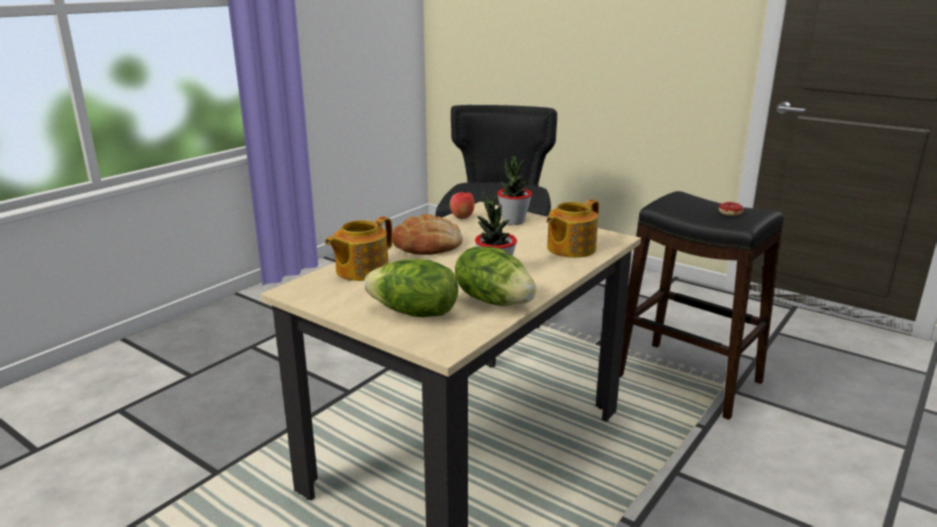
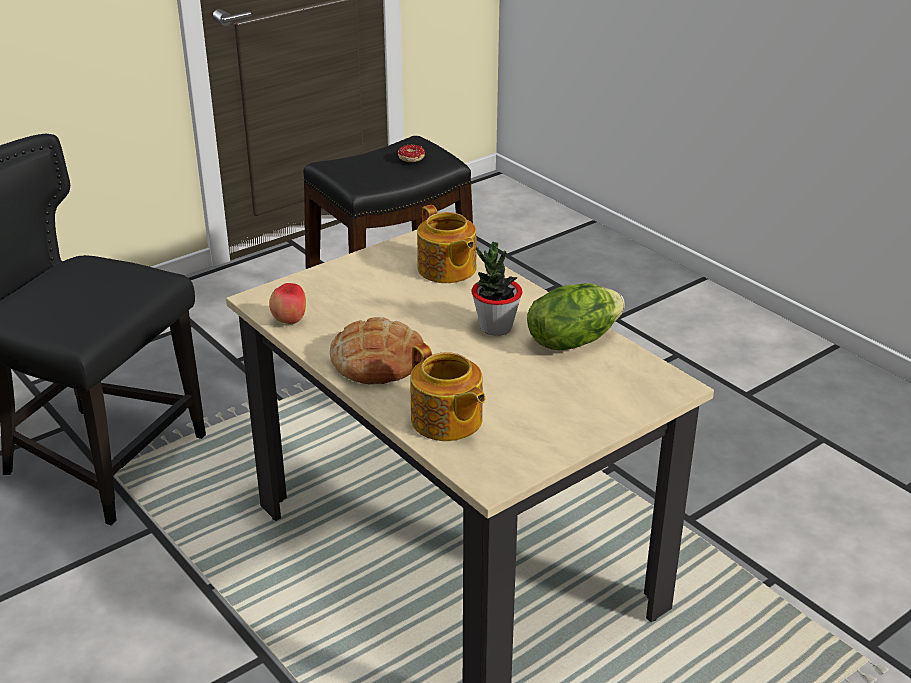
camera: 75 degrees left, 10 degrees up
lettuce [364,259,458,317] -> none
potted plant [497,156,532,225] -> none

